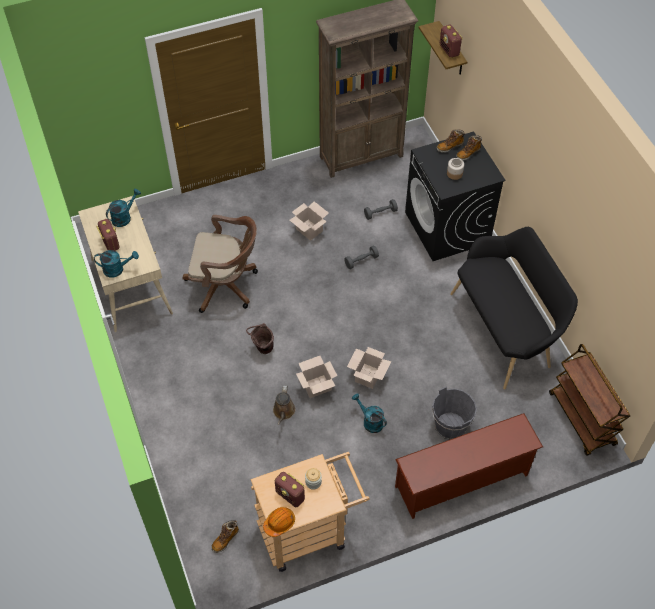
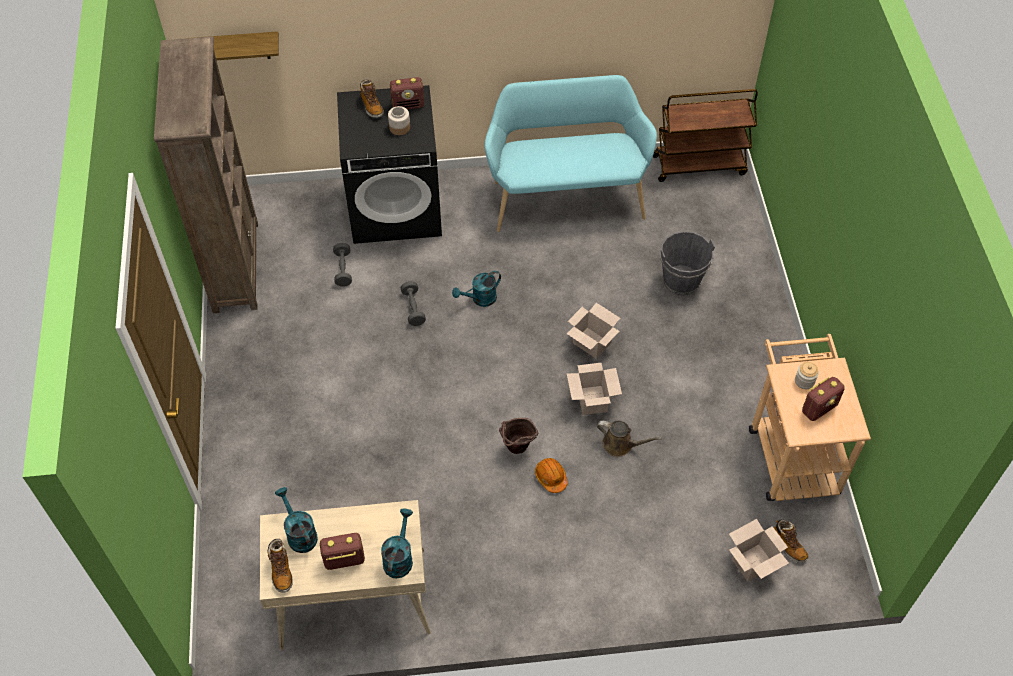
camera: 75 degrees left, 0 degrees up
brown office chair [183,215,258,313] -> none
orange hard hat [263,507,295,537] -> orange hard hat moved to [535,458,568,493]
cardboard box [289,201,329,241] -> cardboard box moved to [729,519,789,581]
turquoise watering can [352,393,387,433] -> turquoise watering can moved to [452,271,501,307]
brown shoe rack [395,413,543,519] -> none
boot [437,129,465,152] -> boot moved to [267,538,293,593]
radio [440,25,463,58] -> radio moved to [390,77,424,109]
black bench [450,227,578,389] -> turquoise bench [484,75,657,232]

